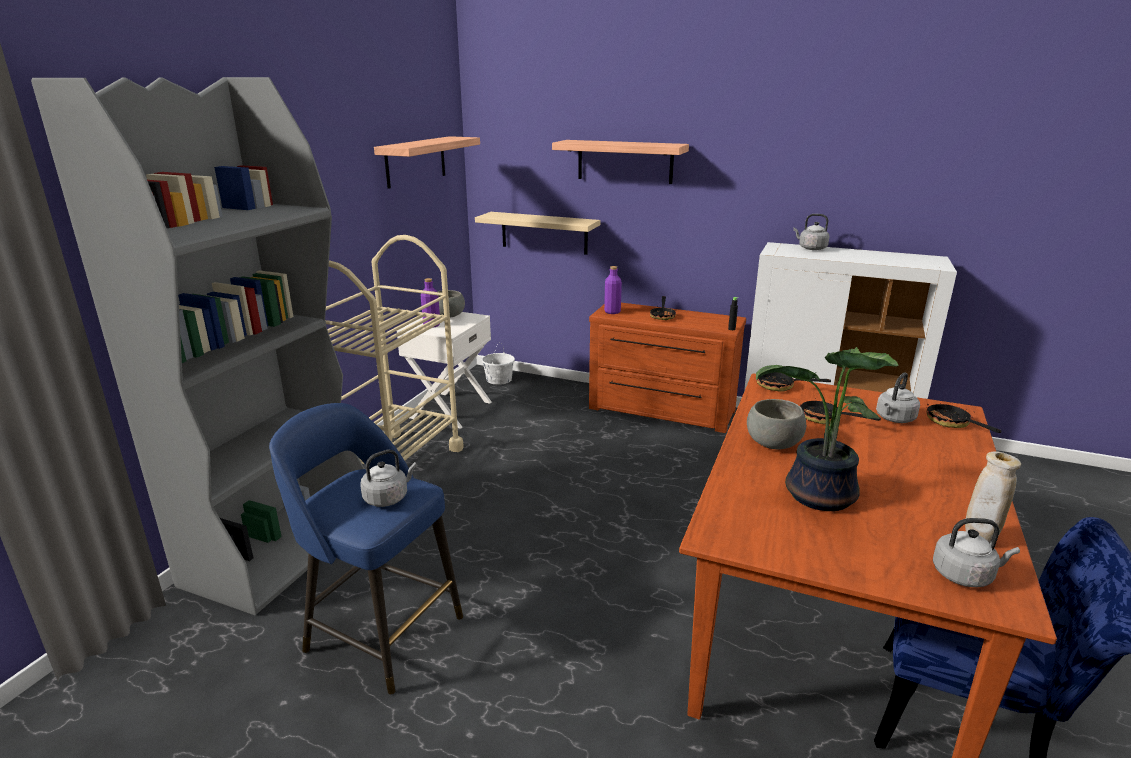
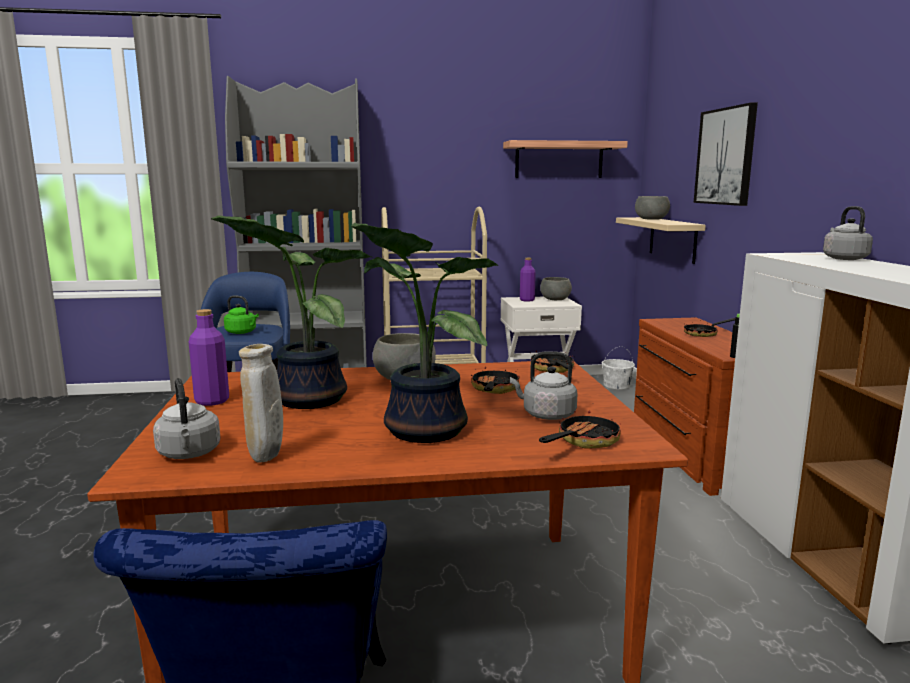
camera: 60 degrees right, 10 degrees down
grey kettle [360,450,417,507] -> green kettle [224,295,259,334]
shelf [552,140,689,184] -> picture [694,102,758,206]
purple bottle [604,266,622,314] -> purple bottle moved to [189,309,229,406]
none -> potted plant [351,222,498,443]
none -> grey bowl [635,196,670,220]

